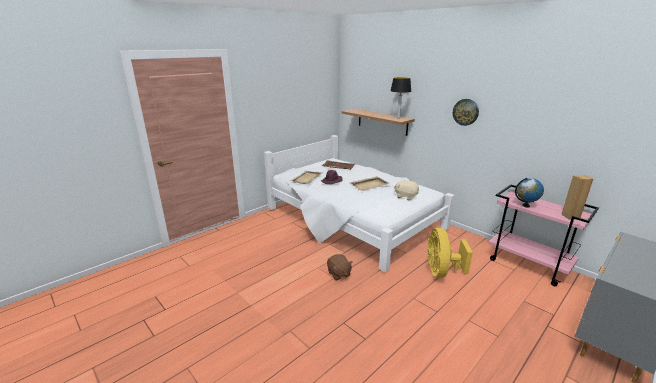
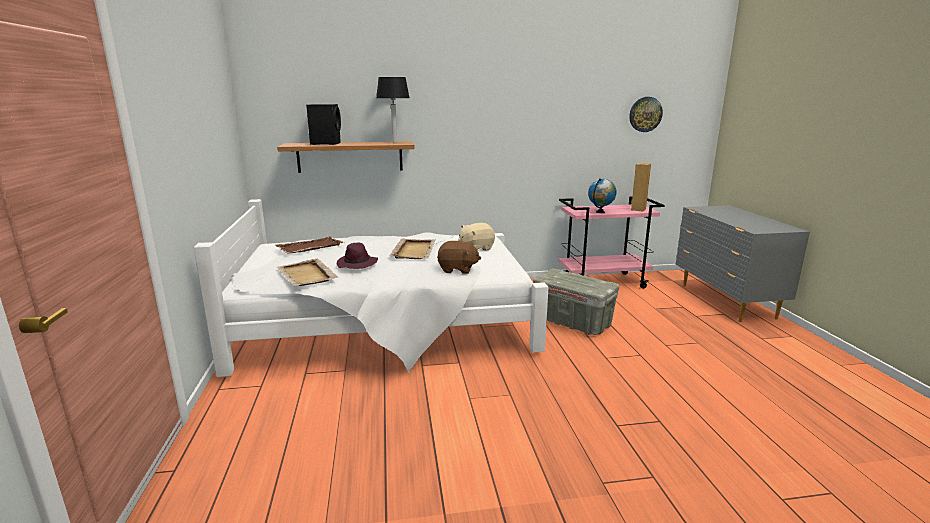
camera: 55 degrees left, 5 degrees down
brown plush toy [327,254,353,280] -> brown plush toy moved to [437,241,481,274]
yellow fan [427,228,473,278] -> grey storage box [533,269,619,335]
wall clock [453,99,479,126] -> wall clock moved to [629,97,663,132]
none -> black speaker [306,104,341,145]

